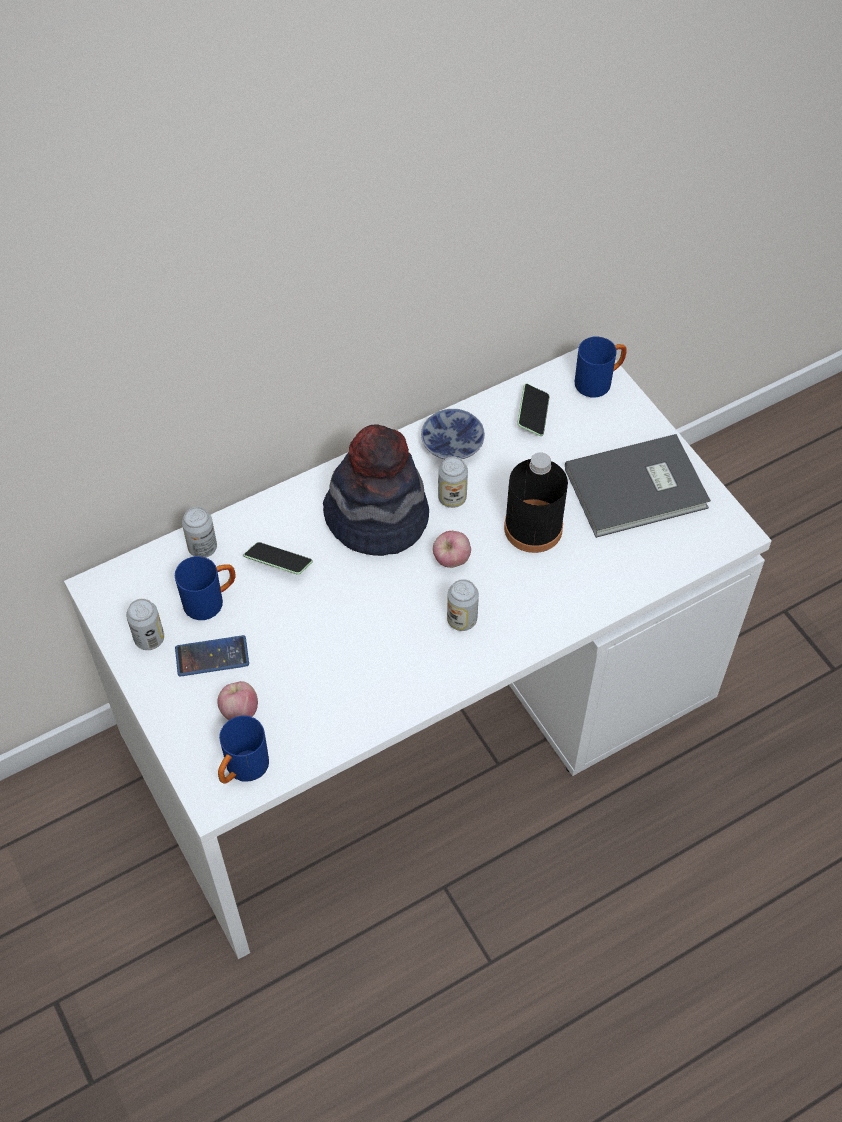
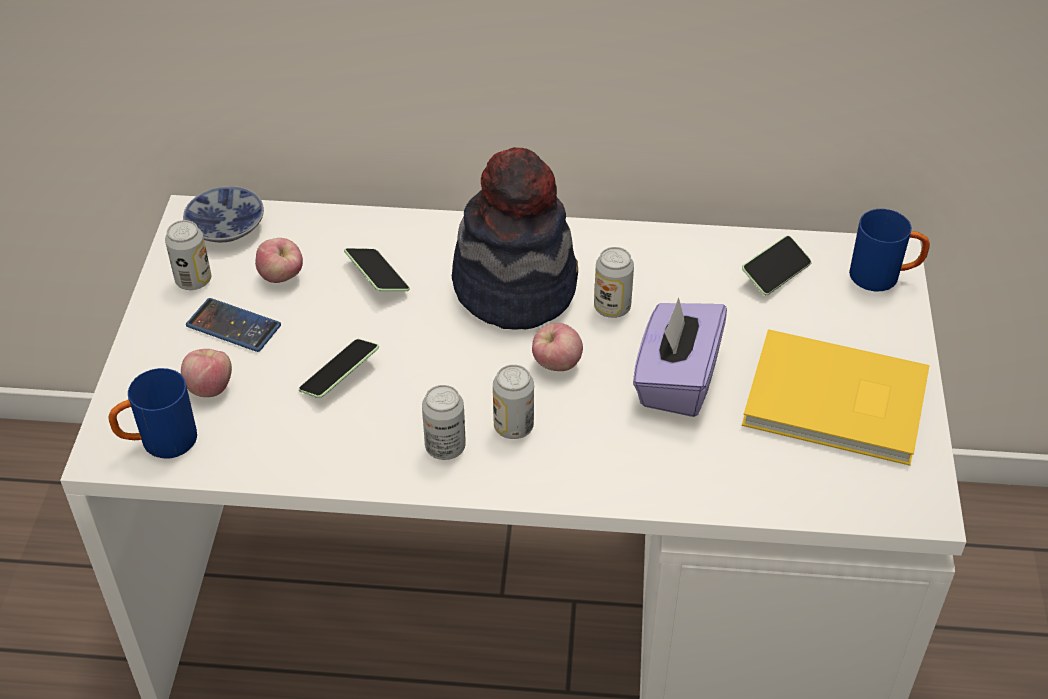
camera: 35 degrees right, 10 degrees down
blue mug [175,556,236,620] -> apple [255,238,303,283]
can [182,507,217,558] -> can moved to [422,385,466,460]
bowl [421,409,485,459] -> bowl moved to [183,186,264,242]
black bottle [504,453,568,553] -> purple tissue box [633,297,727,417]
grey book [565,434,711,538] -> yellow book [742,329,930,466]
none -> phone [299,339,379,398]

